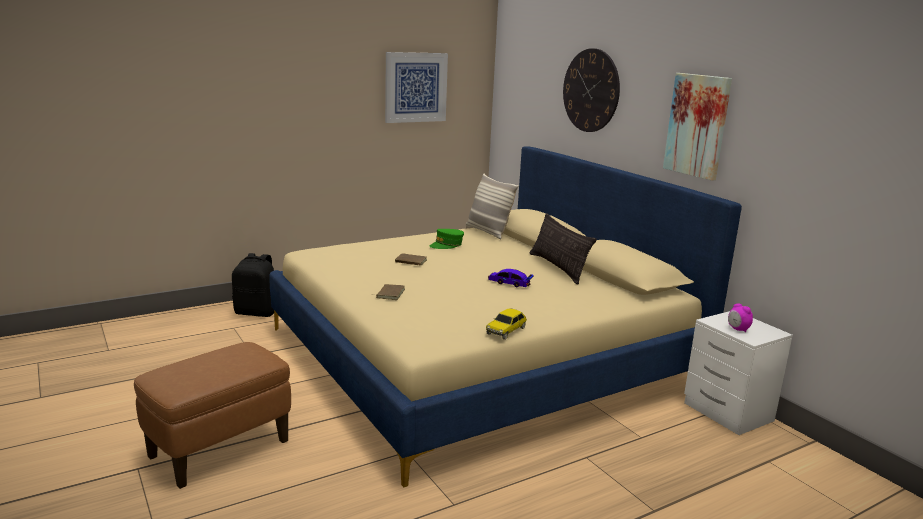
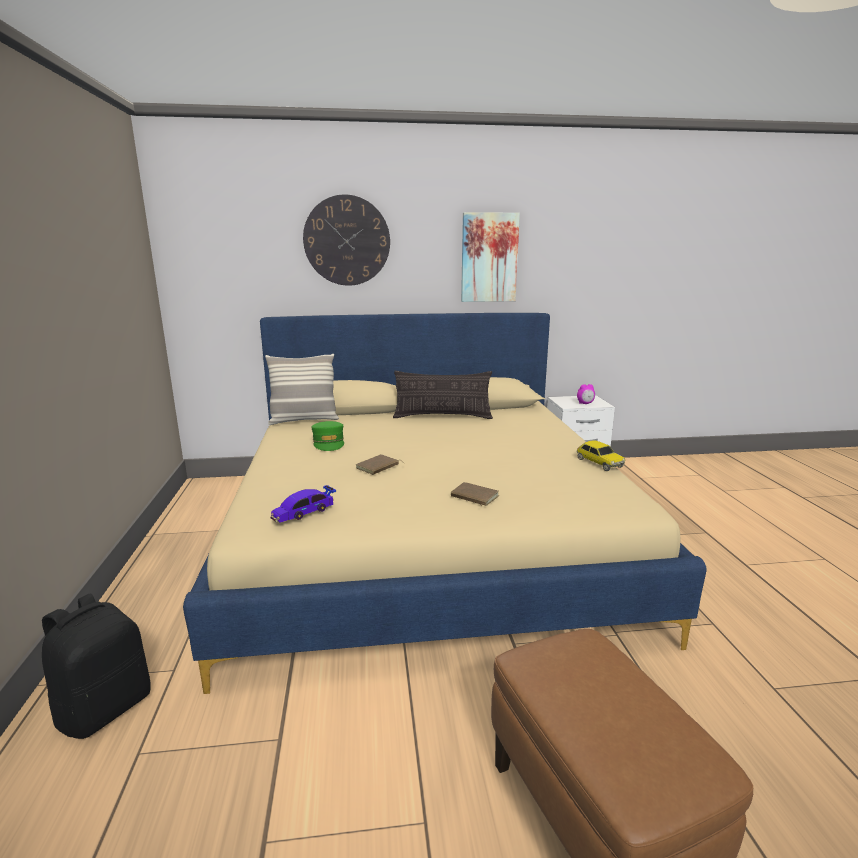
camera: 65 degrees left, 0 degrees up
picture [385,52,448,123] -> none
toy car [488,269,534,287] -> toy car moved to [271,485,336,522]

